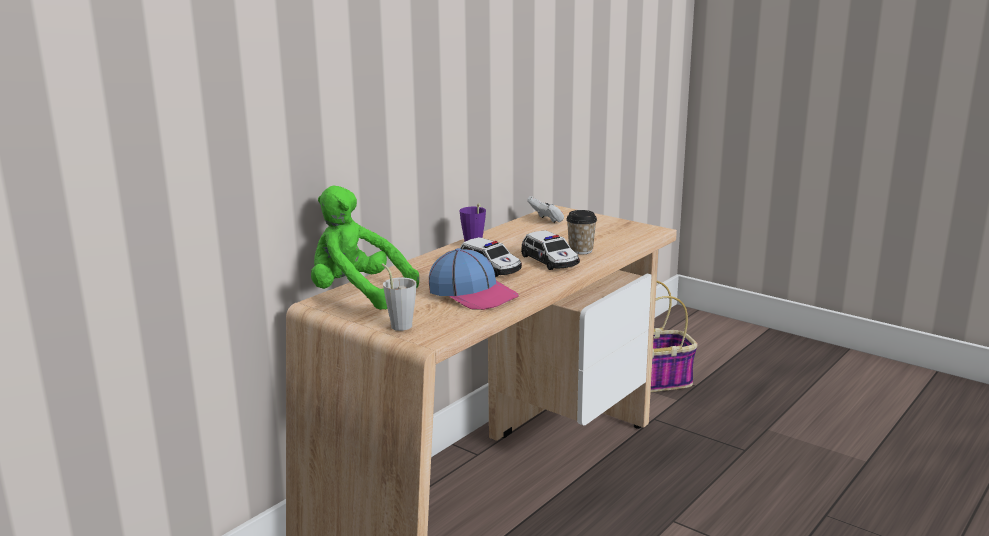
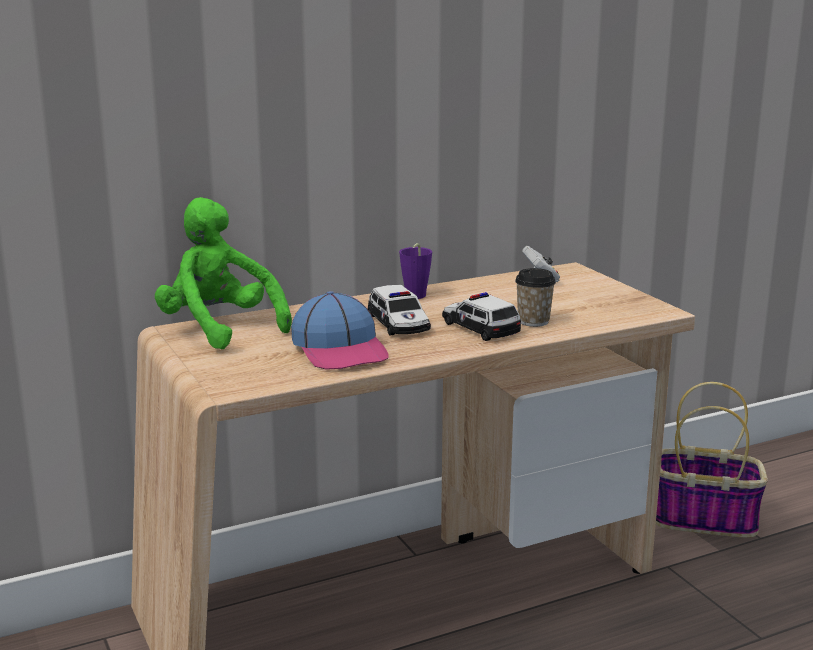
camera: 25 degrees right, 0 degrees up
grey cup [382,263,417,331] -> none
toy car [521,230,580,270] -> toy car turned 150 degrees clockwise [442,292,521,341]

